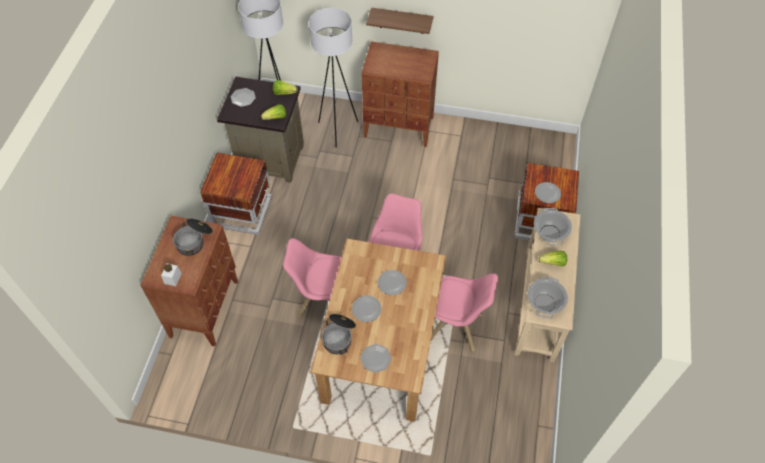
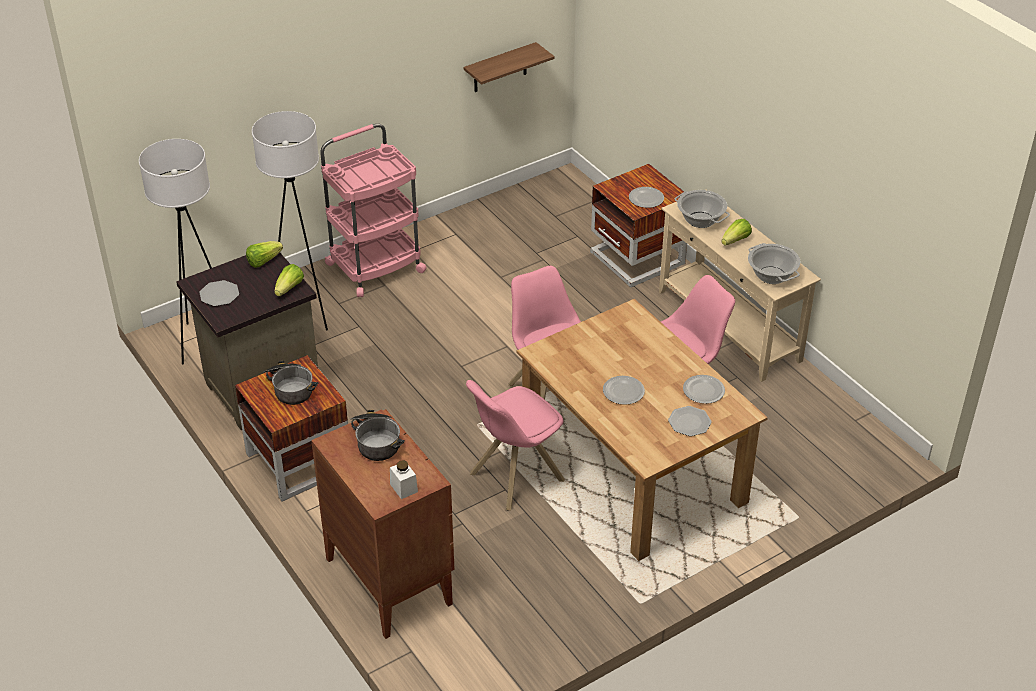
camera: 45 degrees left, 15 degrees down
cooking pot [321,314,356,355] -> cooking pot moved to [263,361,318,405]
brown dresser [362,41,439,147] -> pink cart [321,124,427,297]
shelf [366,8,433,34] -> shelf moved to [463,42,555,92]
plate [378,270,407,295] -> plate moved to [683,375,725,404]

